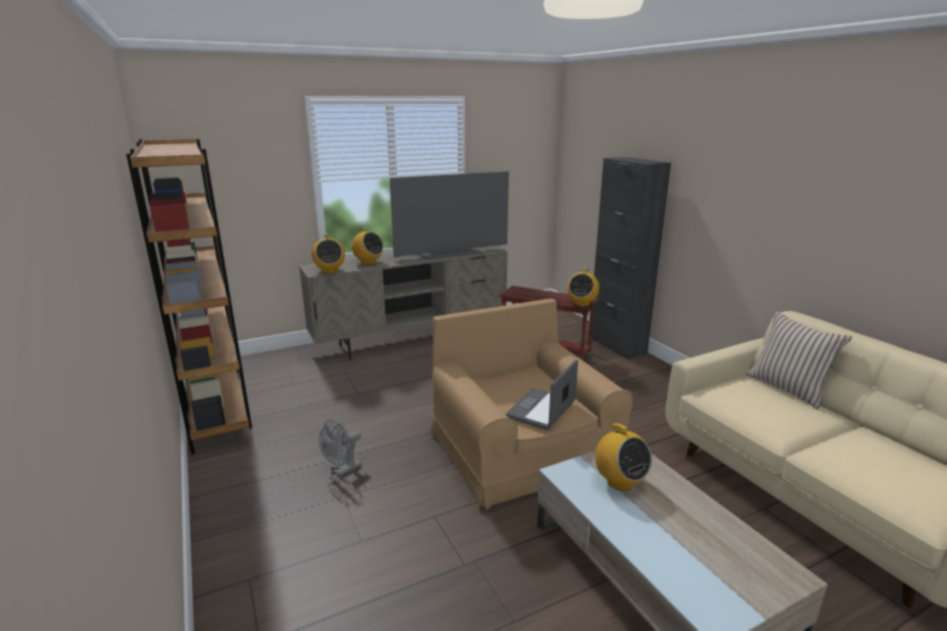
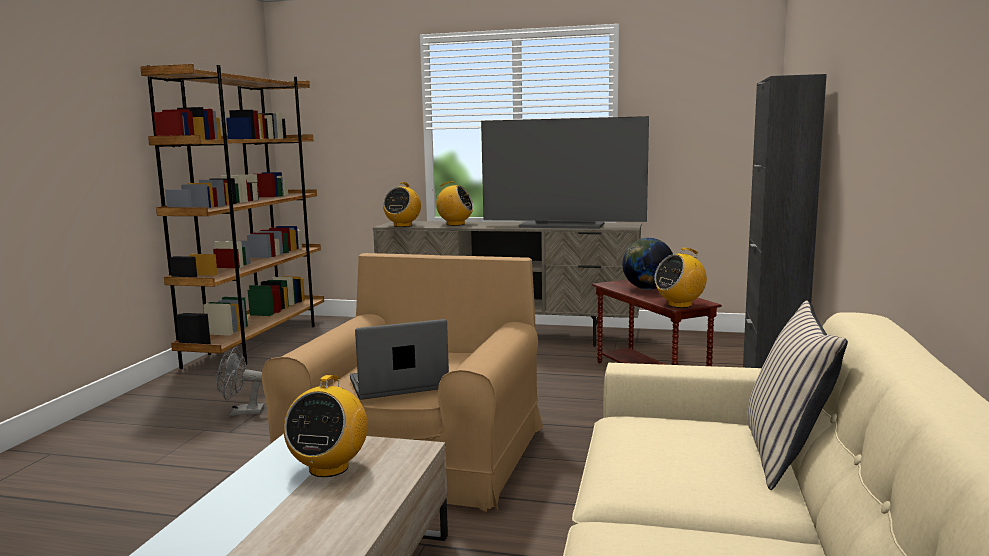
camera: 40 degrees right, 10 degrees down
radio [349,228,383,265] -> radio turned 60 degrees counterclockwise [434,181,474,226]
none -> globe [622,238,673,290]

